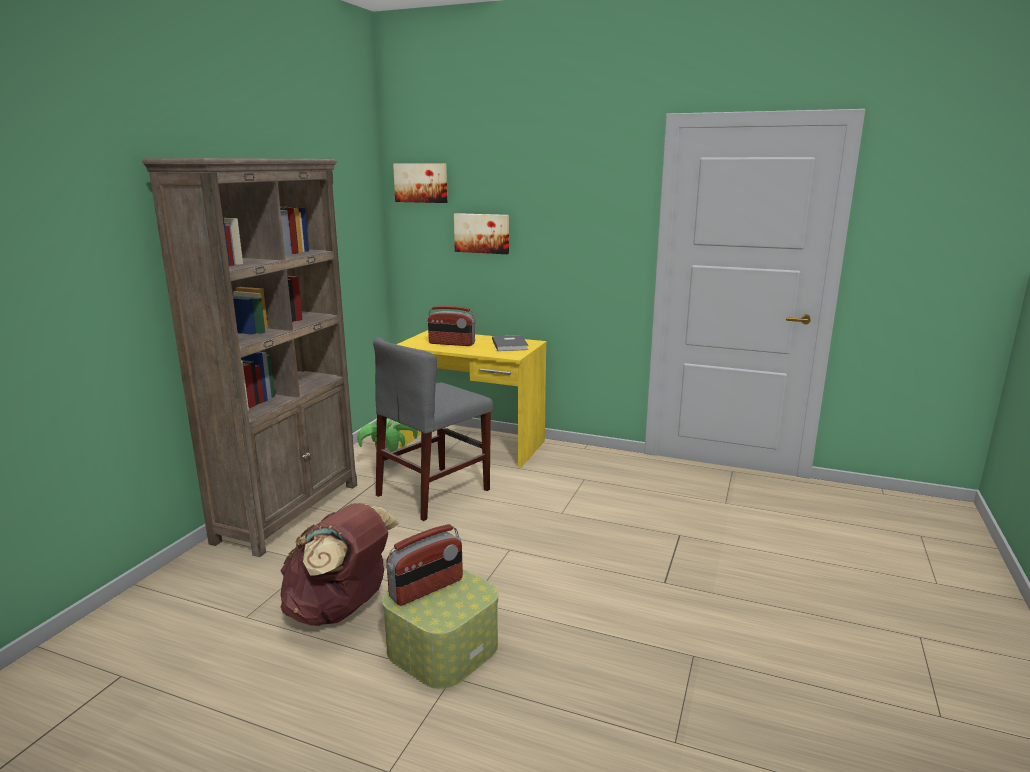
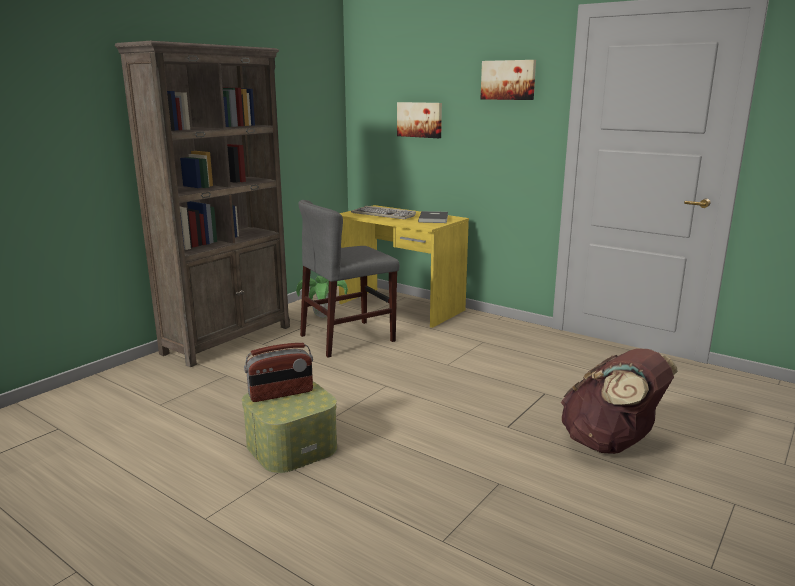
camera: 15 degrees right, 0 degrees up
brown backpack [280,503,400,626] -> brown backpack moved to [561,348,678,454]
picture [393,163,447,203] -> picture moved to [480,60,536,100]
radio [427,306,476,346] -> keyboard [351,206,416,219]

